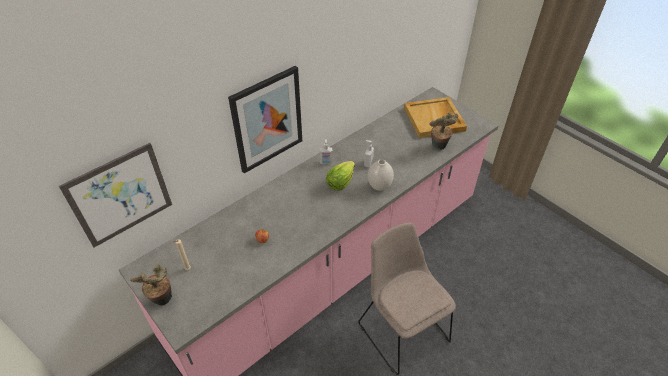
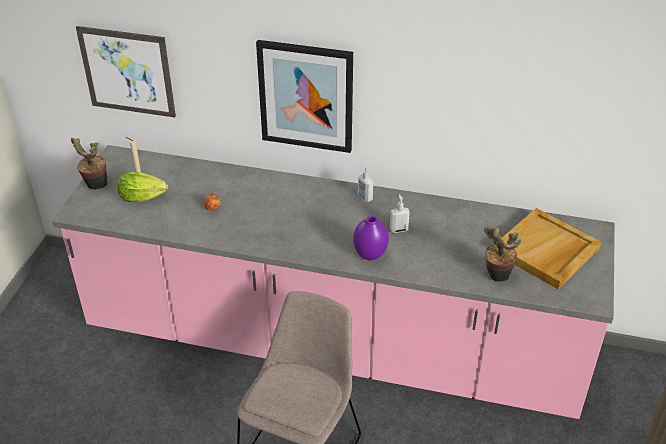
camera: 55 degrees right, 5 degrees down
lettuce [326,161,355,191] -> lettuce moved to [117,171,168,202]
white vase [368,159,394,191] -> purple vase [353,216,389,260]

